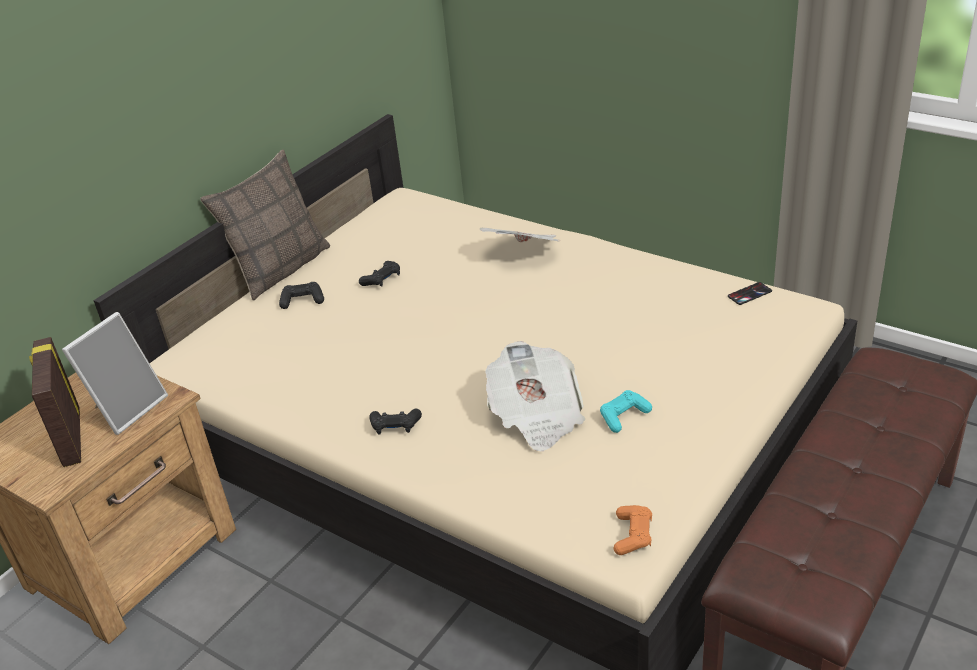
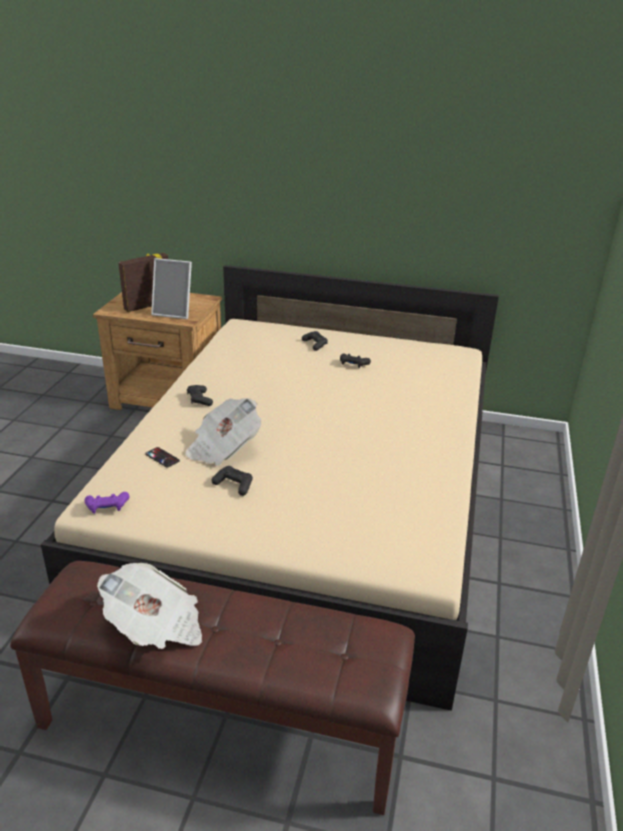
camera: 65 degrees right, 5 degrees down
pillow [200,150,330,301] -> none
newspaper [480,228,559,242] -> newspaper moved to [97,563,202,649]
turquoise game controller [600,390,652,433] -> black game controller [211,466,253,496]
orange game controller [614,505,652,555] -> purple game controller [84,492,129,514]
phone [728,282,772,305] -> phone moved to [145,447,180,468]

